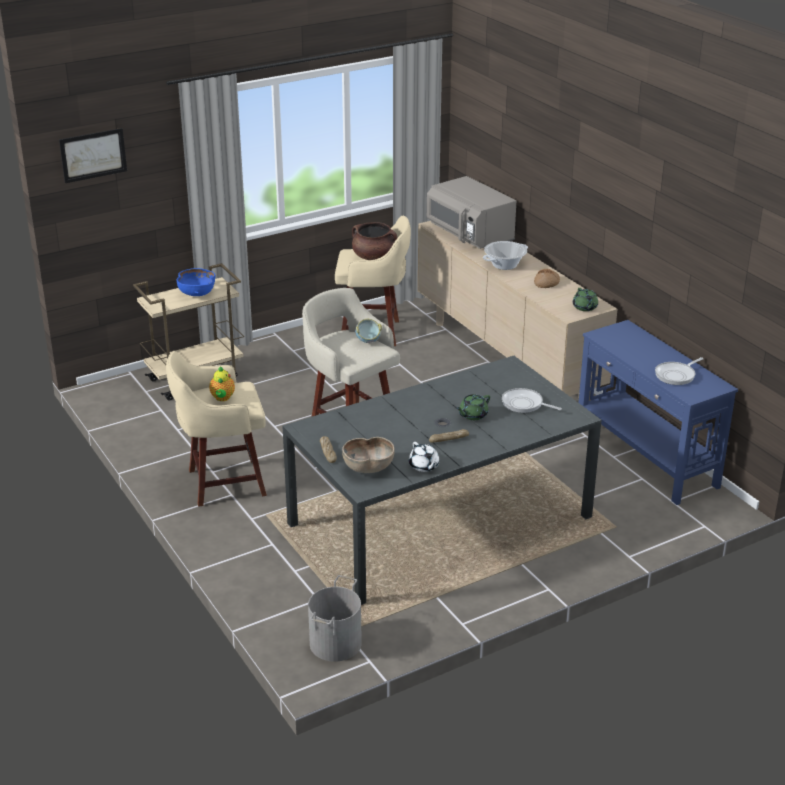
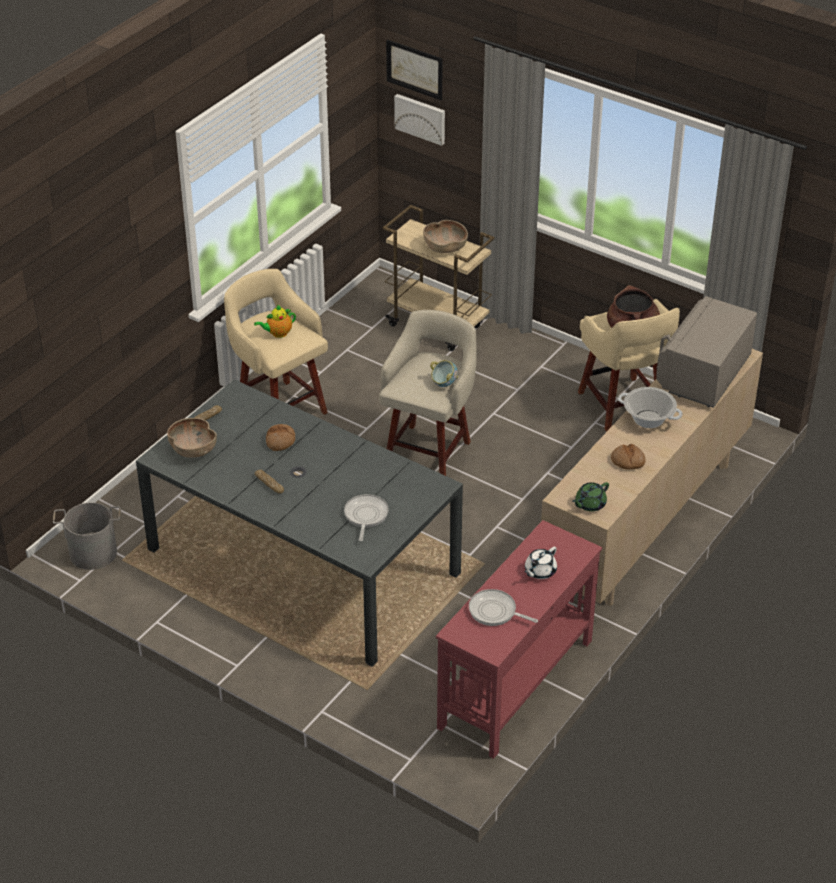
camera: 65 degrees right, 10 degrees up
blue bowl [177,268,215,296] -> brown bowl [423,220,468,253]
white teapot [409,442,439,472] -> white teapot moved to [525,547,557,579]
green teapot [456,395,490,420] -> none
blue console table [579,320,738,505] -> red console table [436,520,602,759]
none -> bread [266,424,295,451]
none -> picture [394,94,445,146]

